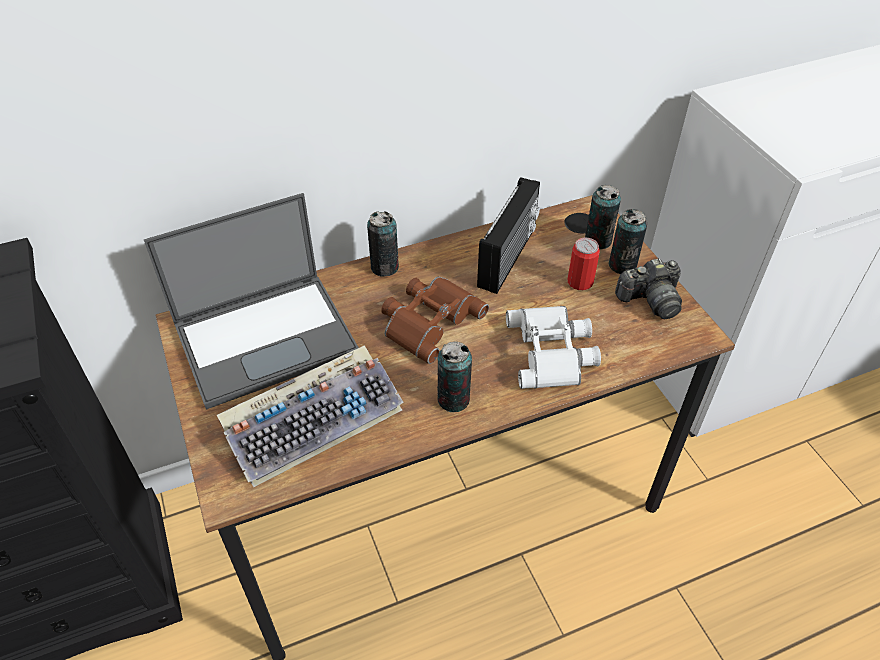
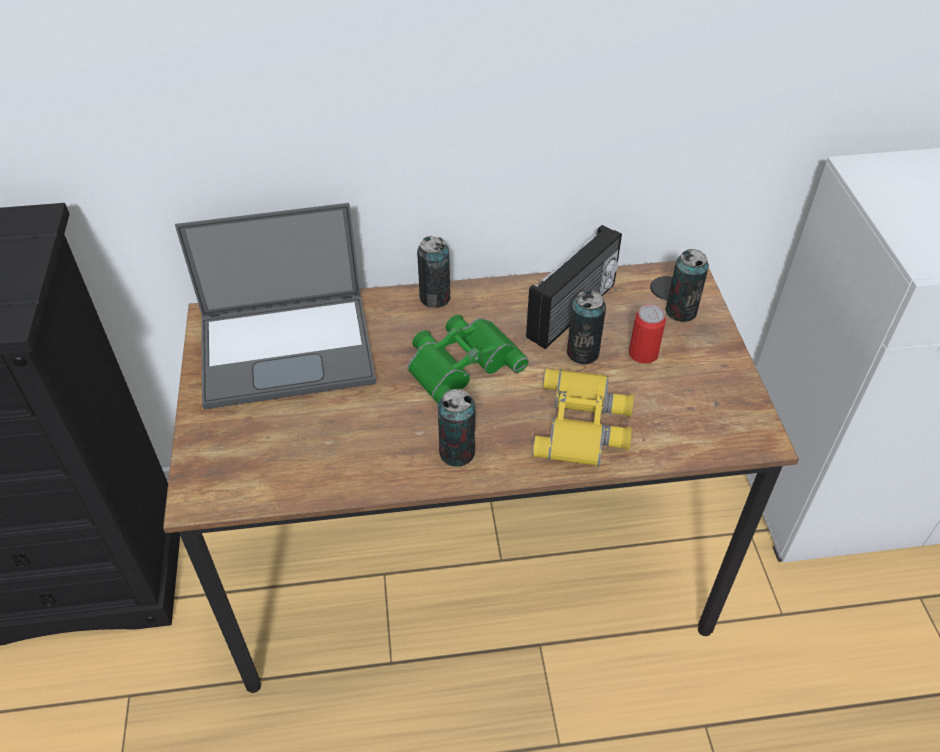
camera: 15 degrees right, 0 degrees up
keyboard [217,345,404,487] -> none
brown binoculars [381,277,489,364] -> green binoculars [407,315,529,403]
white binoculars [506,306,601,389] -> yellow binoculars [532,369,634,466]
can [609,209,647,274] -> can moved to [567,290,606,364]
camera [615,258,682,319] -> none

